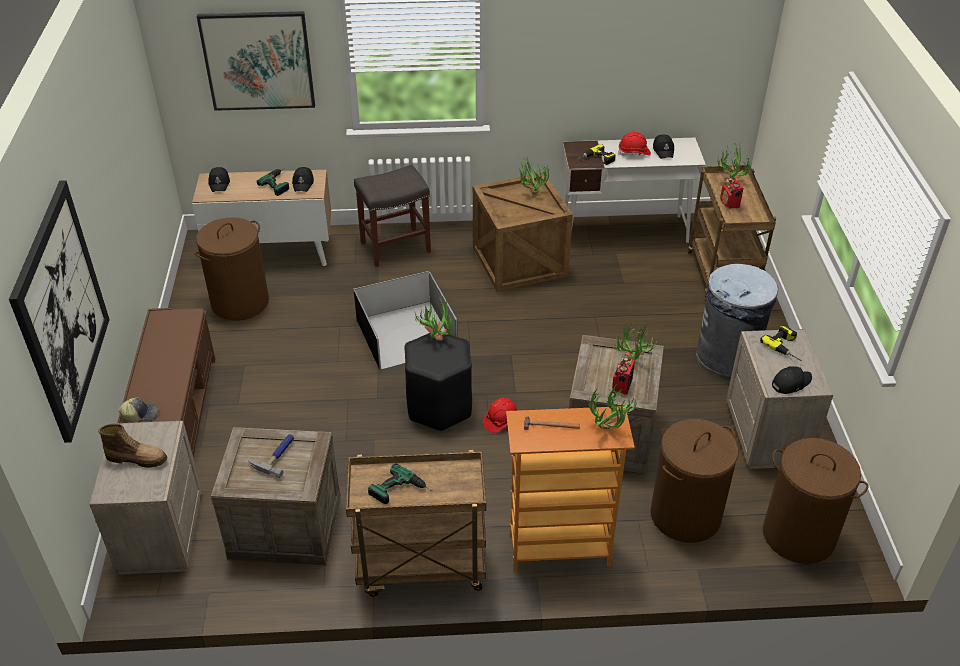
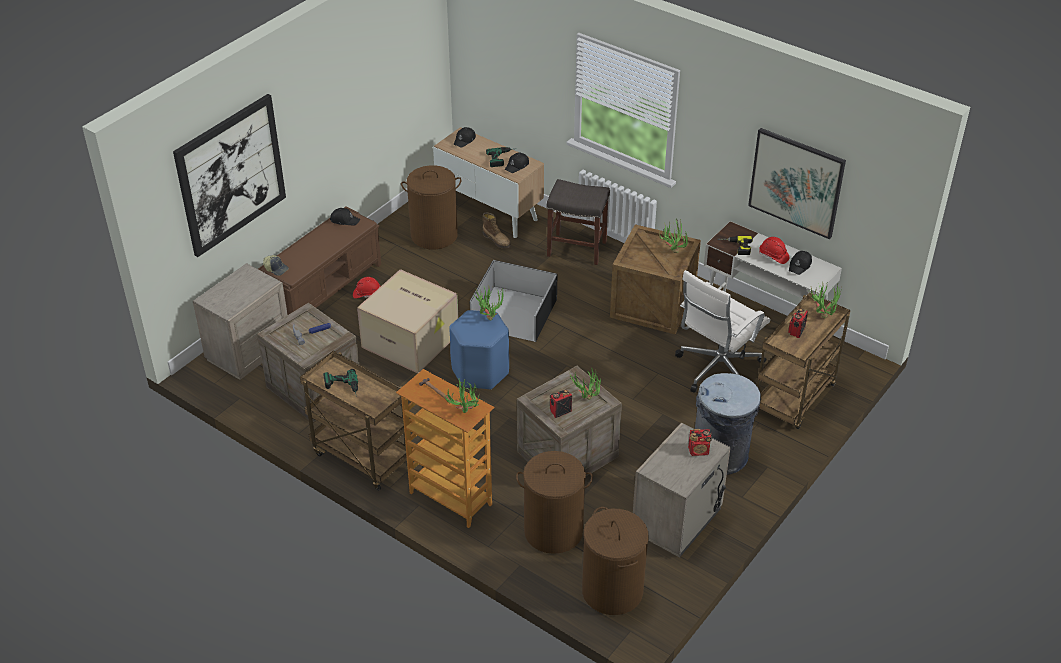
camera: 40 degrees right, 0 degrees up
boot [98,424,167,468] -> boot moved to [483,213,511,249]
picture [197,11,315,111] -> picture moved to [748,128,846,239]
black stool [404,331,472,432] -> blue stool [449,310,509,390]
red hard hat [483,398,518,433] -> red hard hat moved to [353,277,381,298]
power drill [760,325,802,361] -> radio [688,429,712,456]
black cap [772,366,812,394] -> black cap moved to [330,208,360,226]
none -> cardboard box [357,269,458,374]
none -> white office chair [675,270,770,393]

